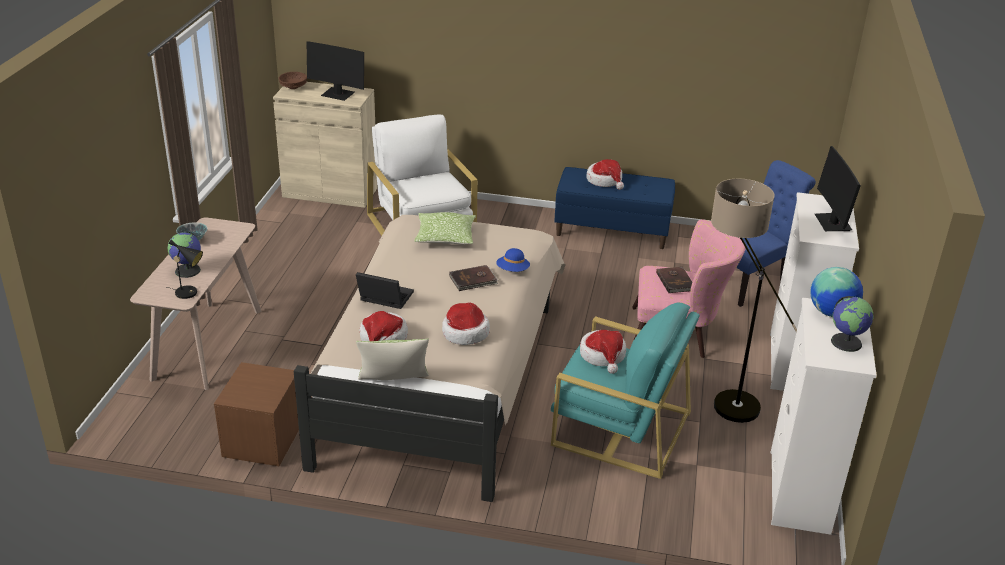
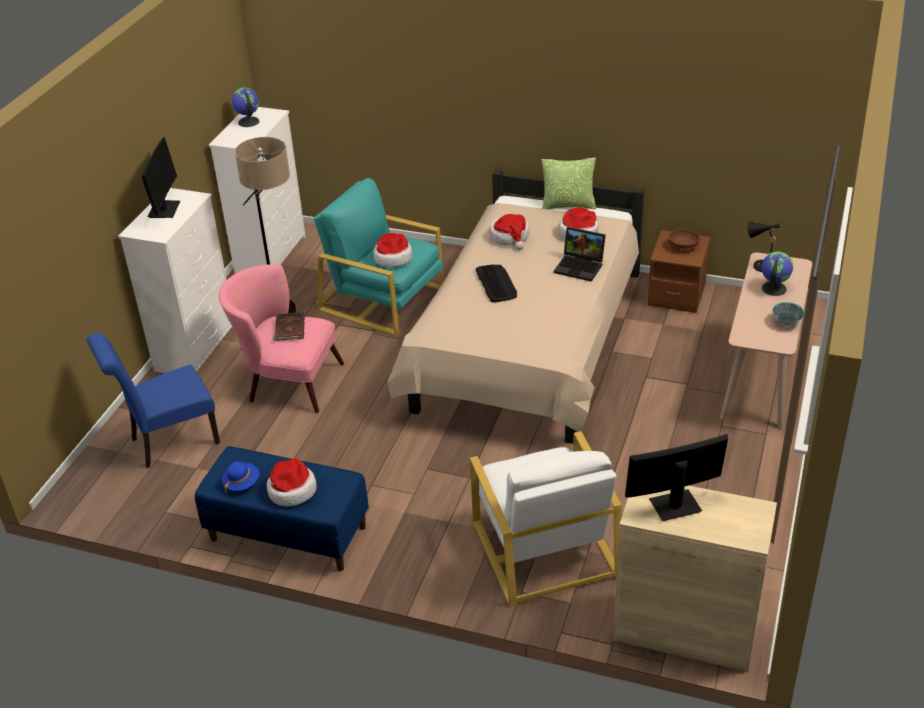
camera: 170 degrees left, 5 degrees up
brown bowl [279,72,307,89] -> brown bowl moved to [668,229,700,250]
monitor [307,41,364,101] -> monitor turned 45 degrees counterclockwise [625,434,728,521]
pillow [414,212,476,244] -> none
brown book [449,265,498,291] -> keyboard [476,265,517,303]
blue hat [496,248,530,272] -> blue hat moved to [221,462,259,493]
globe [810,267,863,317] -> none

